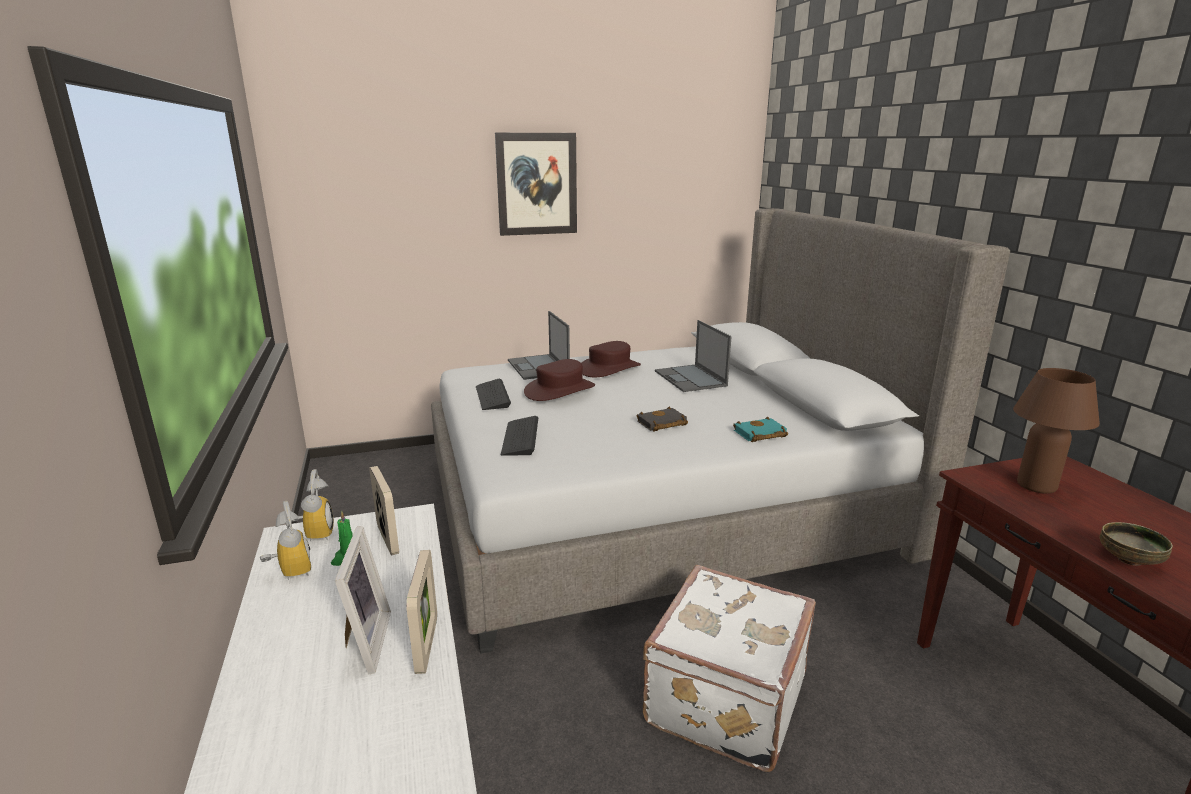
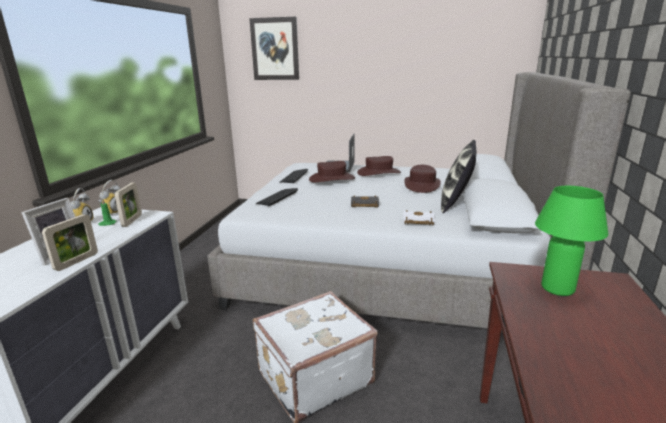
camera: 30 degrees right, 0 degrees up
picture [495,133,577,236] -> picture moved to [249,17,299,80]
laptop [655,320,732,392] -> brown hat [404,165,441,193]
turquoise book [733,417,788,442] -> white book [403,210,435,226]
brown table lamp [1013,368,1100,494] -> green table lamp [535,186,608,296]
bowl [1100,522,1173,566] -> none
none -> pillow [441,140,476,213]

